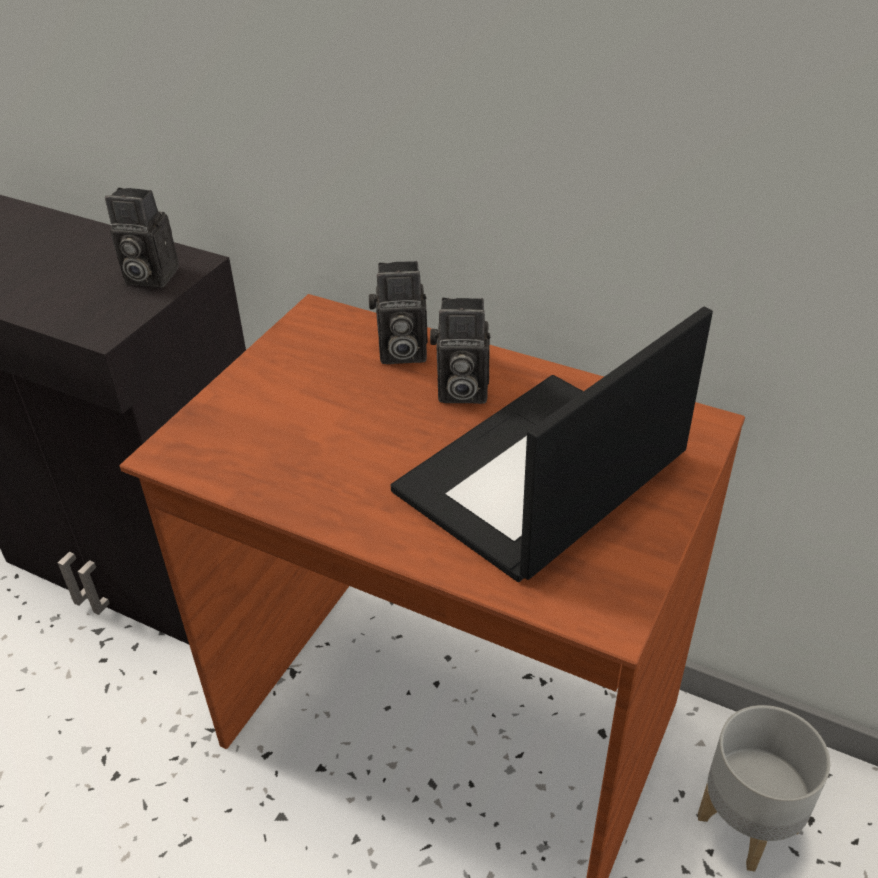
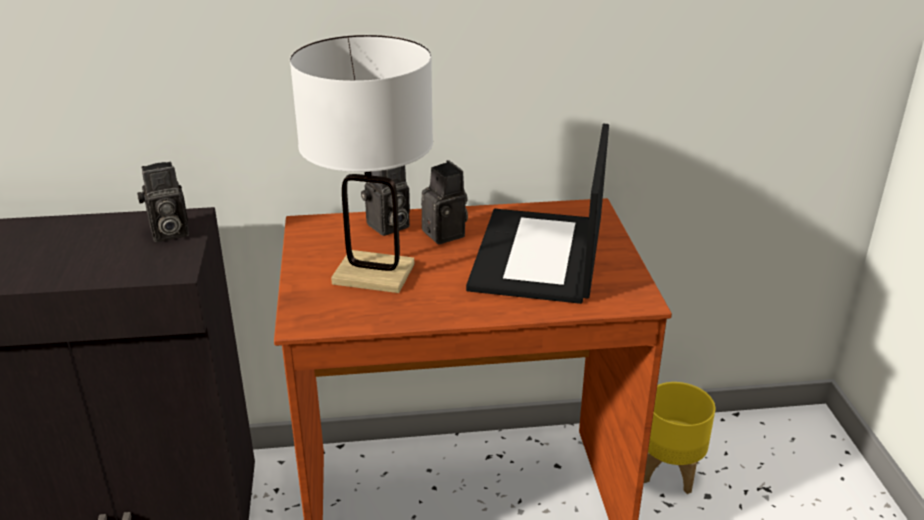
camera: 35 degrees left, 10 degrees down
camera [430,298,490,404] -> camera turned 90 degrees counterclockwise [421,160,468,244]
grey planter [698,705,830,872] -> yellow planter [644,382,715,494]
none -> white table lamp [290,35,433,293]

